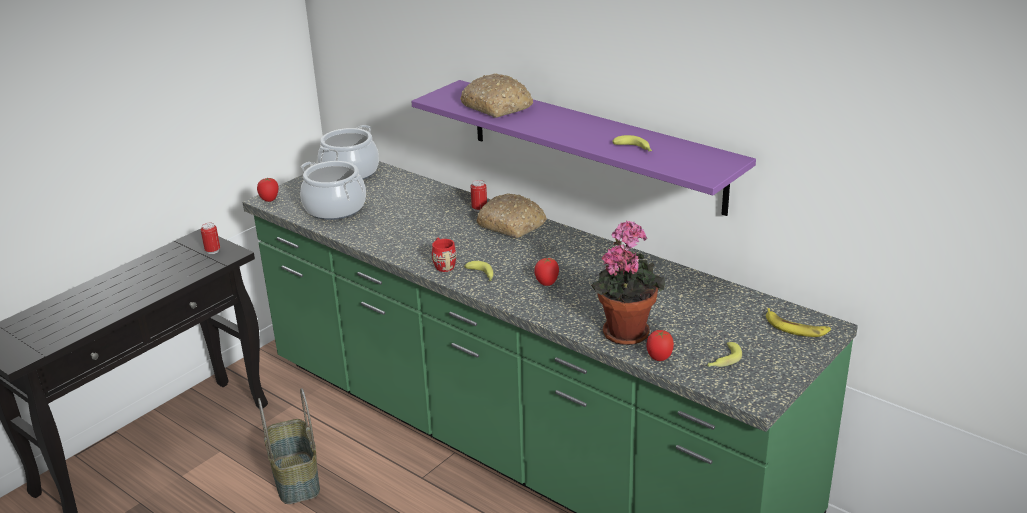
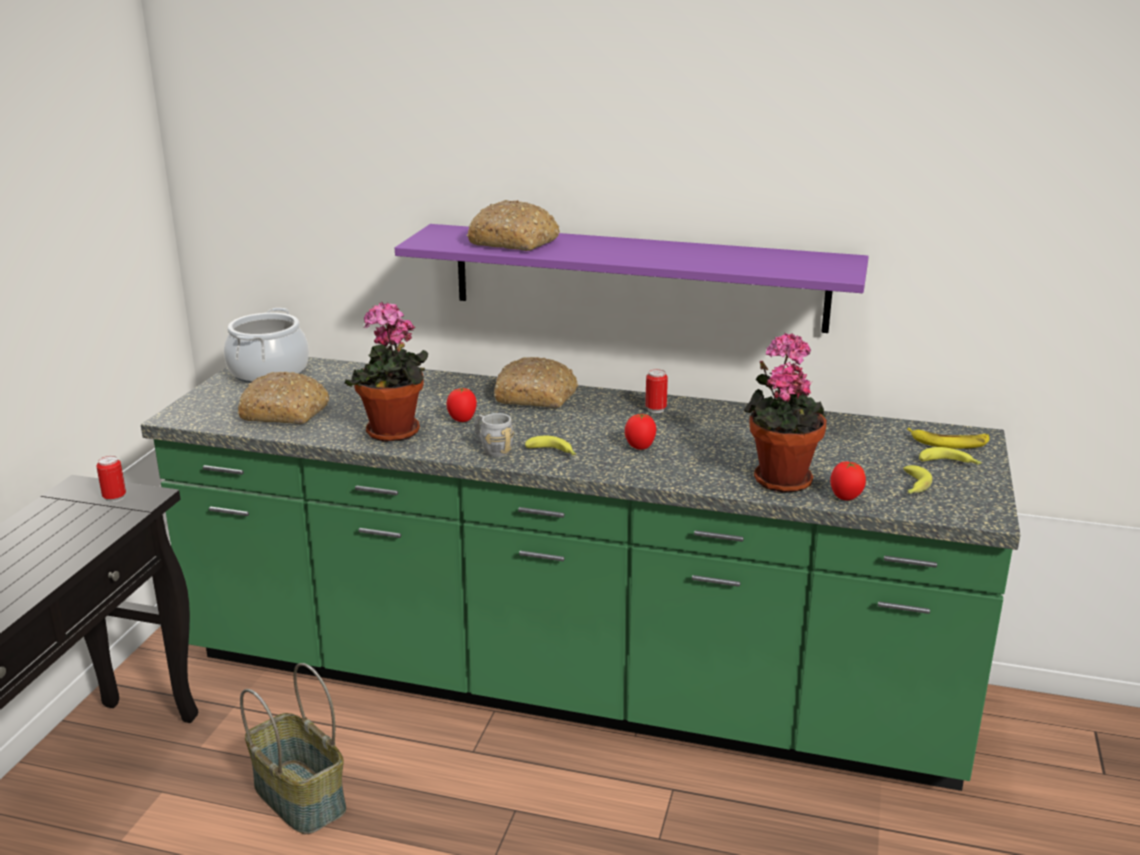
camera: 25 degrees left, 5 degrees down
tomato [257,177,279,202] -> tomato moved to [447,388,477,422]
cooking pot [300,161,366,220] -> bread [237,371,329,424]
red mug [432,237,457,272] -> grey mug [475,413,514,457]
can [470,180,487,212] -> can moved to [645,369,668,413]
banana [612,135,652,152] -> banana moved to [919,447,982,465]
none -> potted plant [344,302,428,442]

